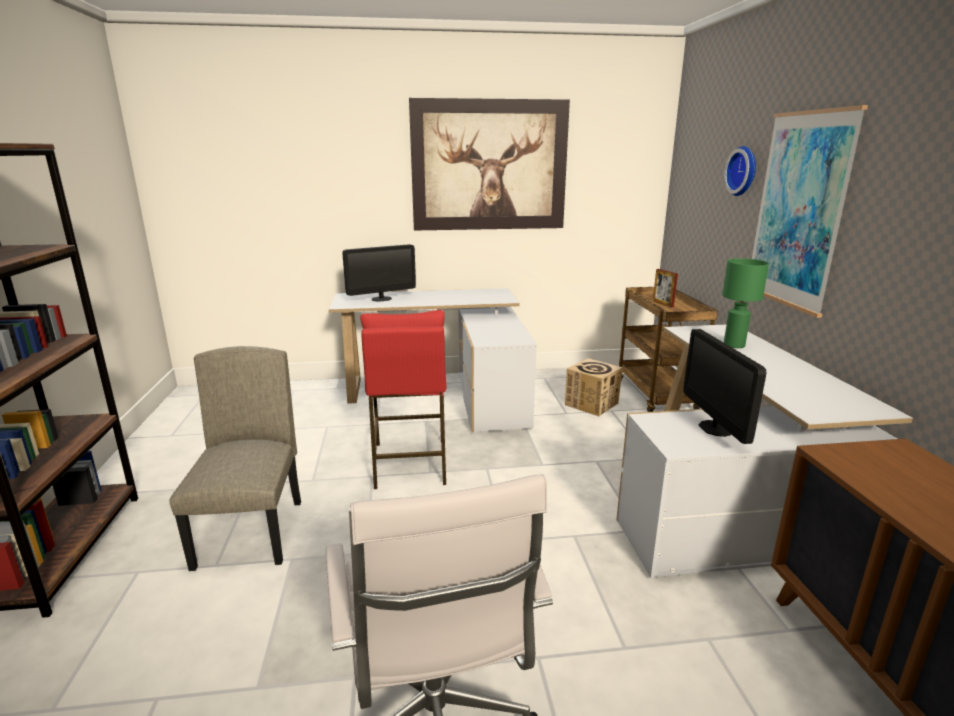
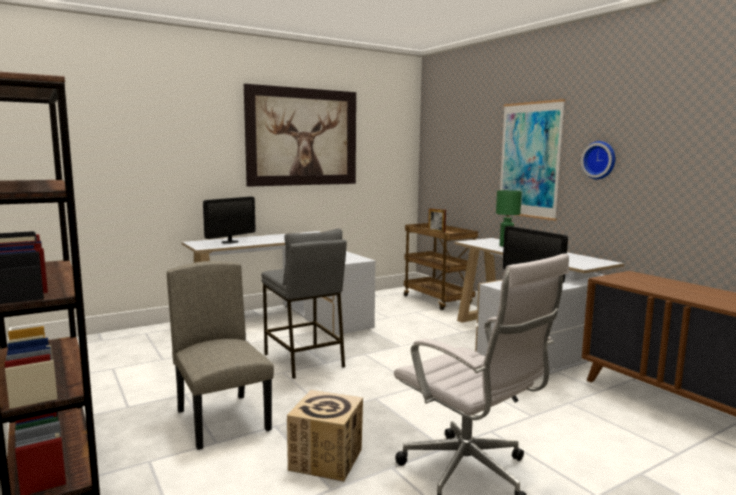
camera: 25 degrees left, 10 degrees down
red stool [360,310,447,489] -> grey stool [261,229,347,379]
cardboard box [565,358,623,416] -> cardboard box moved to [287,390,363,482]
wall clock [724,146,756,196] -> wall clock moved to [581,141,615,179]

